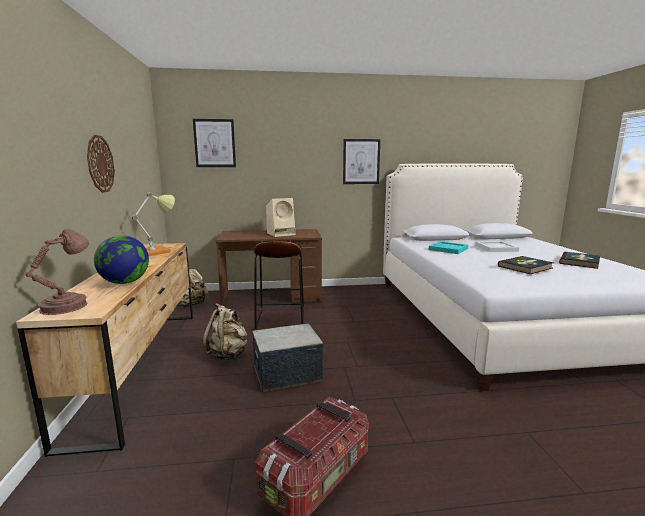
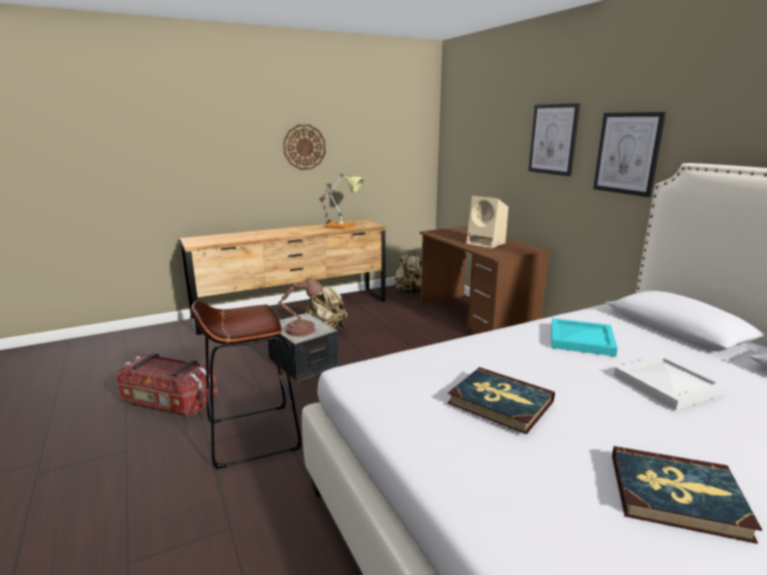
camera: 70 degrees right, 5 degrees up
brown table lamp [25,229,89,315] -> brown table lamp moved to [278,277,323,337]
globe [94,235,149,284] -> none
picture [193,119,236,167] -> picture moved to [528,103,580,176]
brown stool [254,241,304,329] -> brown stool moved to [191,300,302,469]

